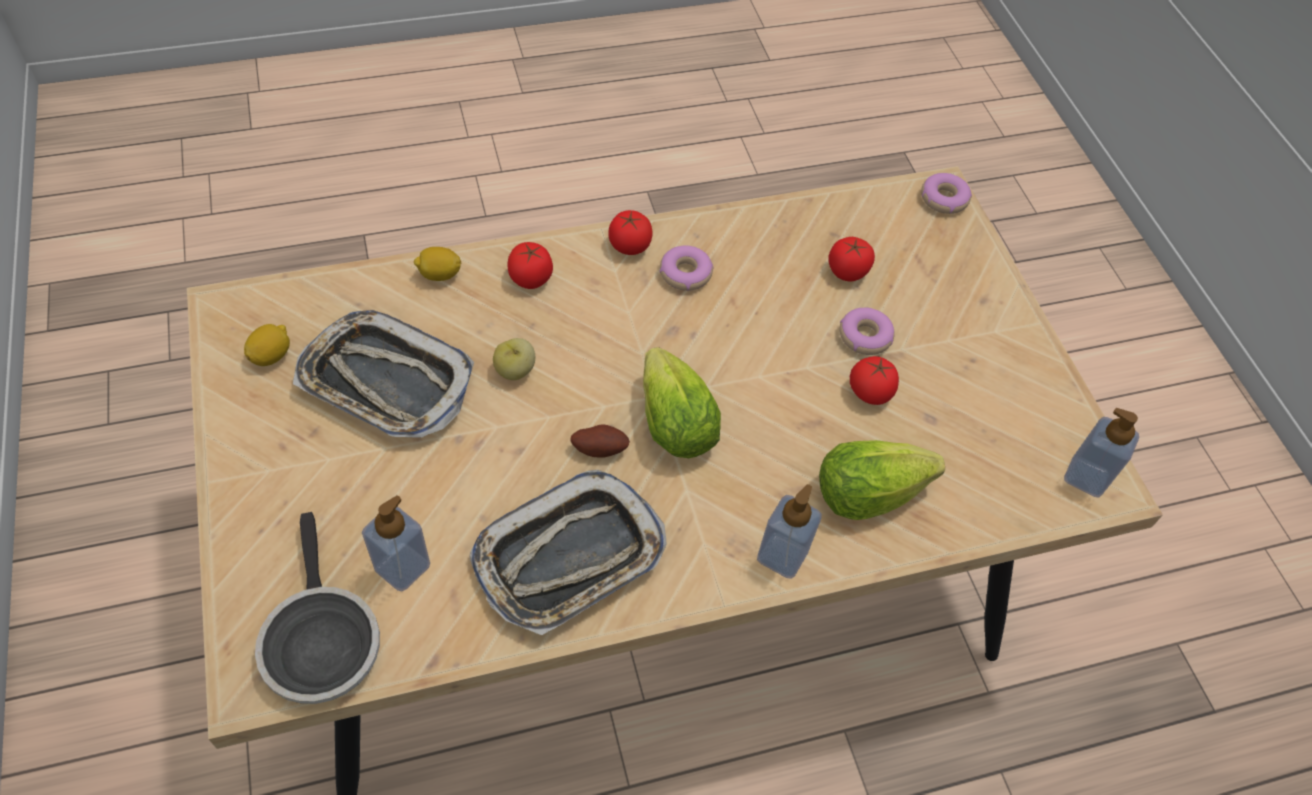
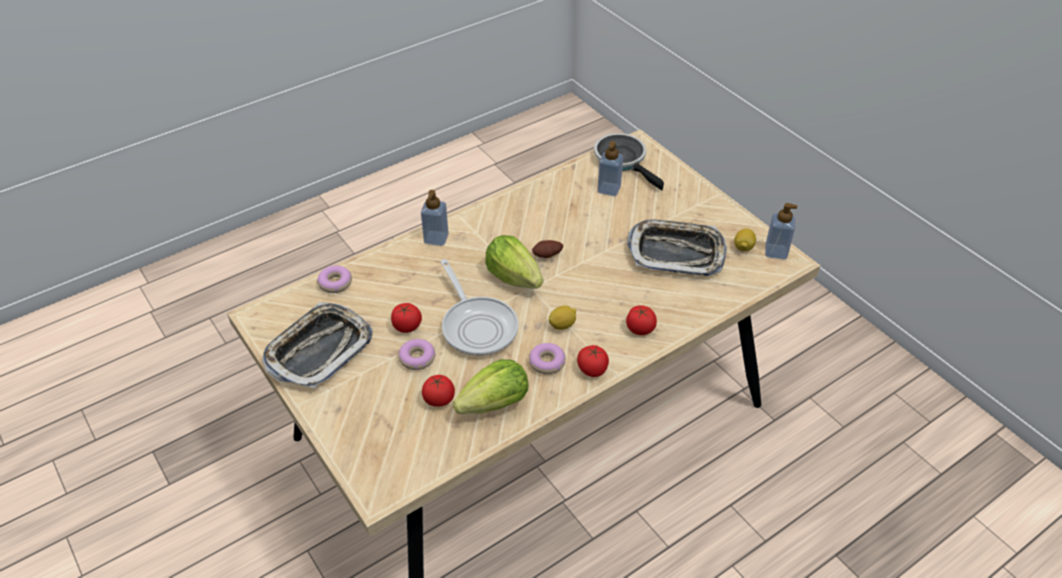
camera: 165 degrees right, 10 degrees down
lemon [414,247,461,281] -> lemon moved to [549,306,576,330]
tray [470,470,667,635] -> tray moved to [262,302,373,388]
apple [493,338,535,380] -> none
lettuce [819,440,945,520] -> lettuce moved to [453,359,529,414]
donut [921,173,972,214] -> donut moved to [317,266,352,293]
soap dispenser [1064,408,1139,498] -> soap dispenser moved to [765,203,797,260]
none -> frying pan [440,259,519,356]

